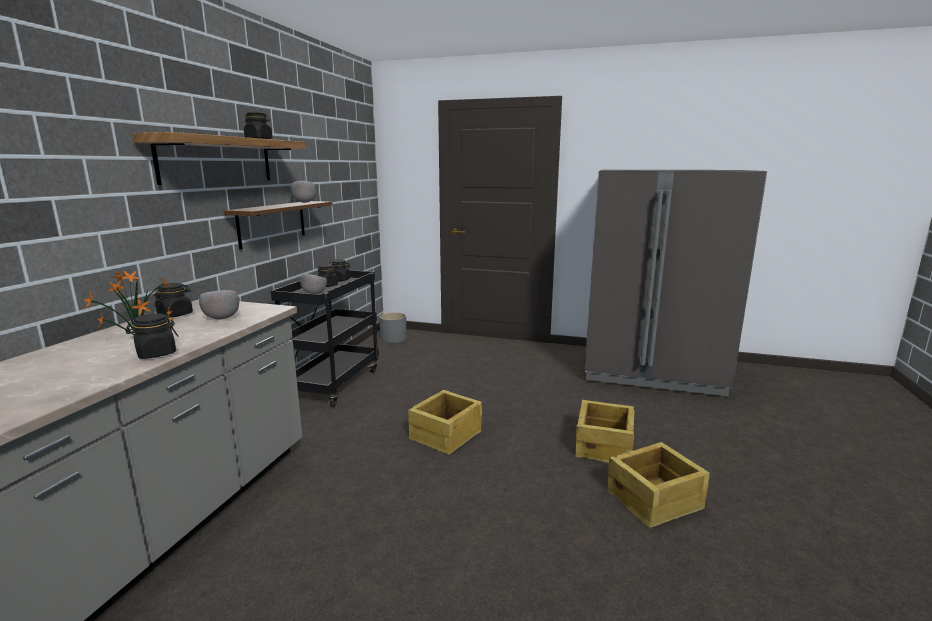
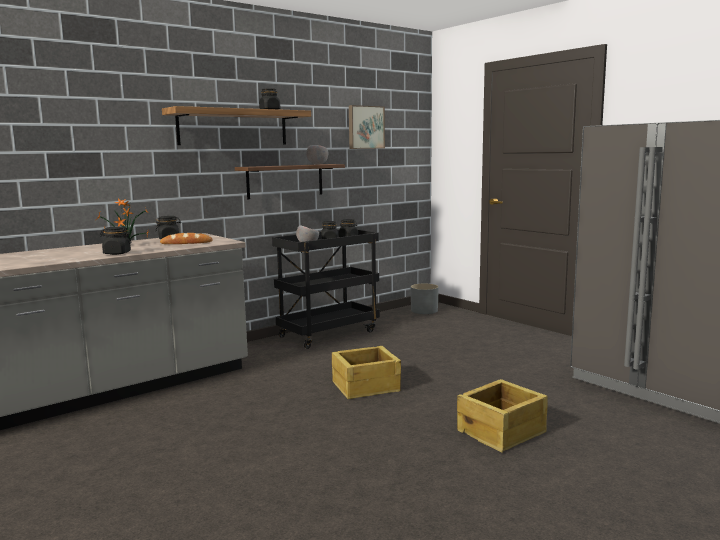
camera: 35 degrees right, 5 degrees down
grey bowl [199,290,239,320] -> bread [160,233,213,244]
crate [607,442,710,529] -> none
none -> picture [349,105,385,149]

